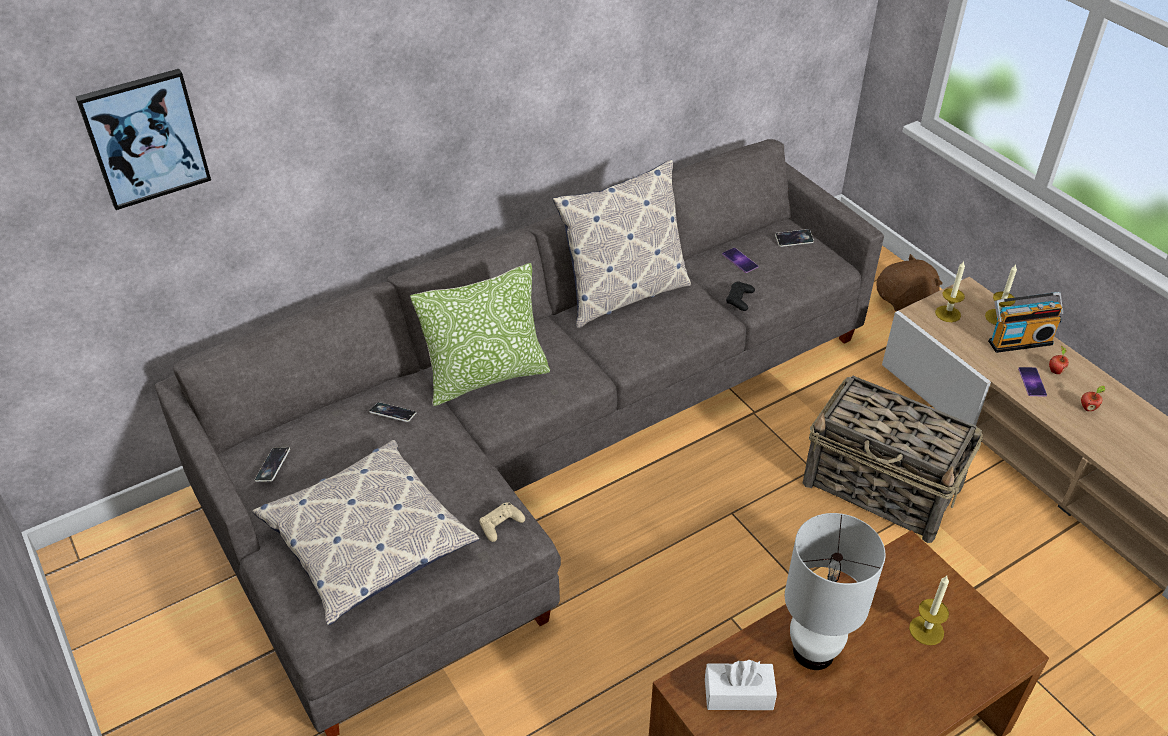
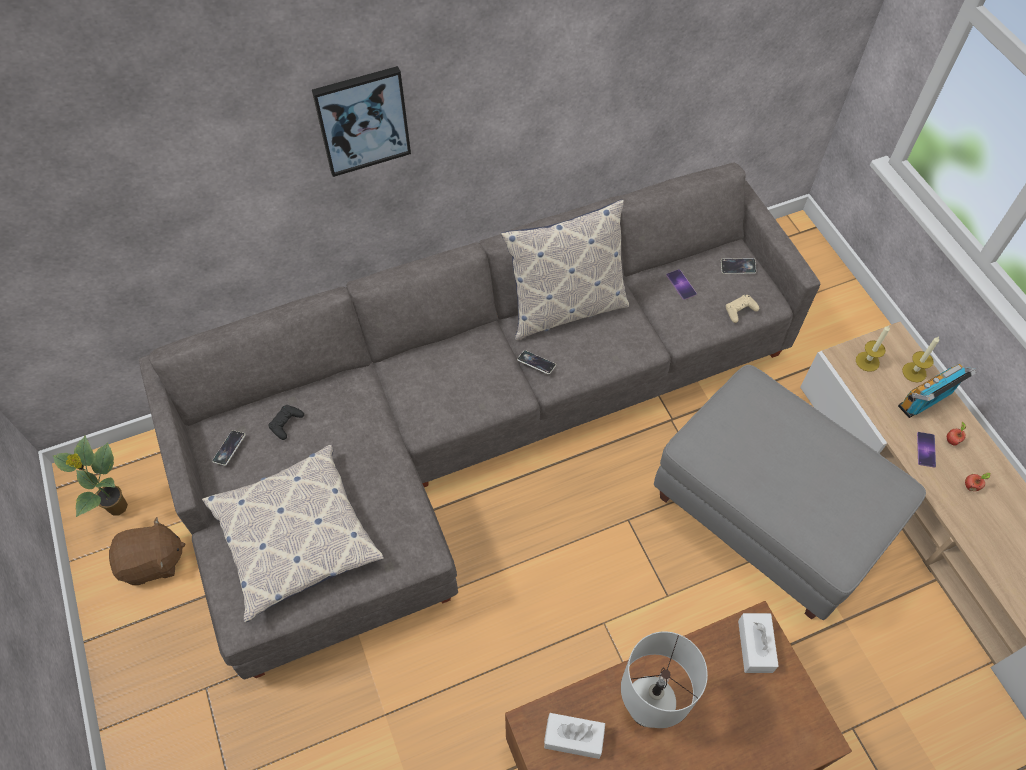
camera: 10 degrees right, 15 degrees up
picture [76,69,211,210] -> picture moved to [312,66,411,177]
phone [369,402,416,422] -> phone moved to [517,350,556,374]
pillow [410,263,550,406] -> none
beige game controller [480,502,525,542] -> beige game controller moved to [726,295,759,323]
black game controller [726,281,755,311] -> black game controller moved to [268,405,304,440]
basket [803,376,983,543] -> grey ottoman [654,365,926,620]
brown plush toy [876,254,943,311] -> brown plush toy moved to [109,517,185,585]
candle [909,576,949,645] -> none
radio [988,292,1064,353] -> radio turned 150 degrees clockwise [898,364,976,418]
none -> potted plant [53,436,128,517]
none -> white tissue box [738,613,779,673]

